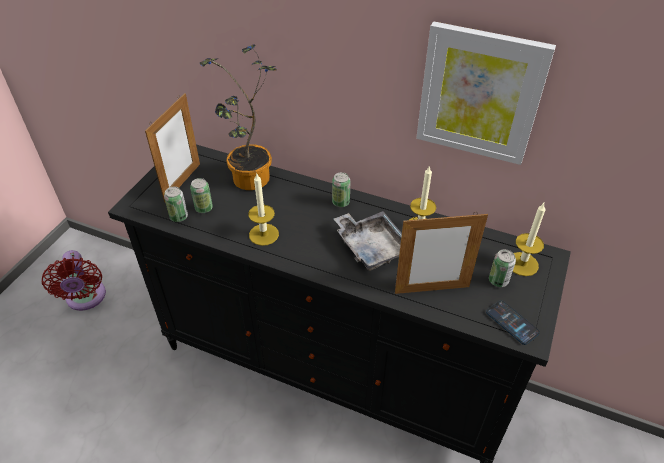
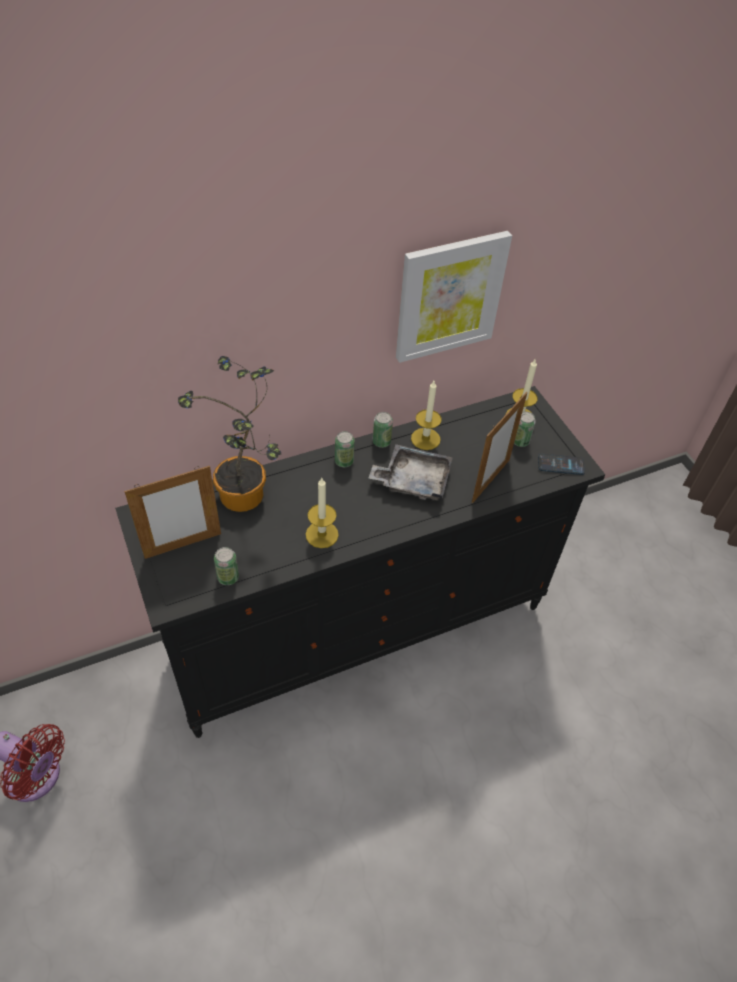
camera: 50 degrees left, 5 degrees up
picture frame [145,93,200,203] -> picture frame turned 90 degrees clockwise [124,466,221,559]
can [190,178,213,213] -> can moved to [372,412,393,448]

